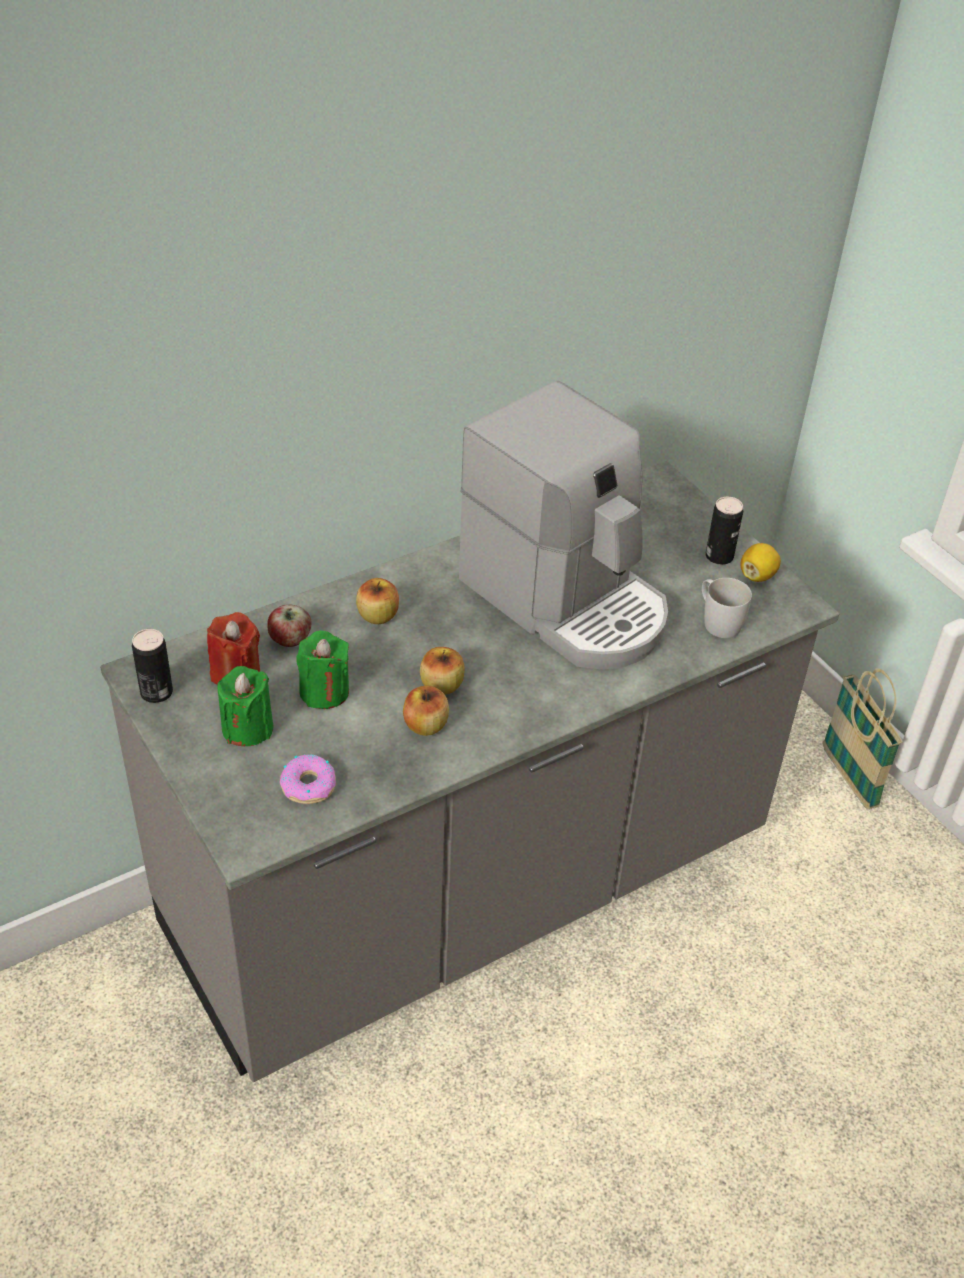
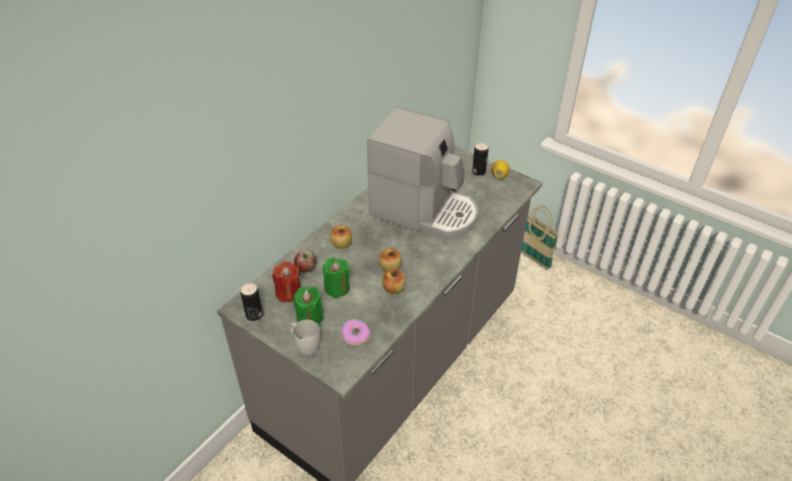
camera: 20 degrees left, 0 degrees up
white mug [702,578,752,638] -> white mug moved to [290,320,320,355]

